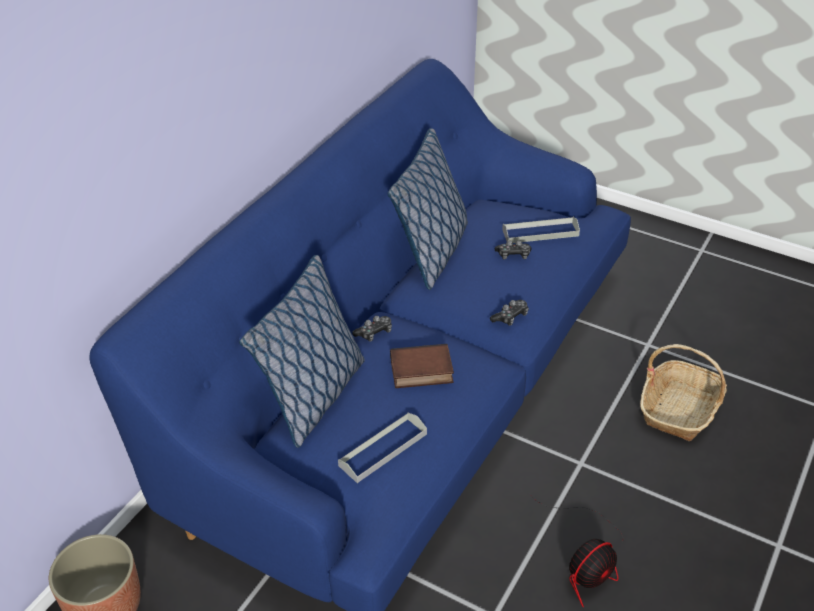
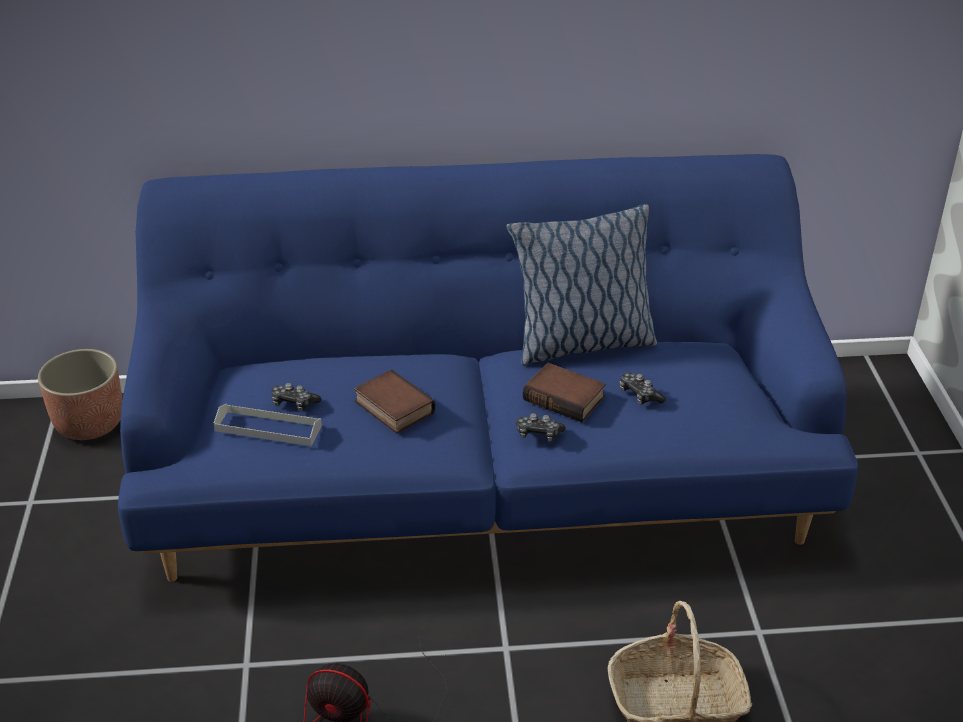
camera: 55 degrees right, 5 degrees down
pillow [239,255,365,448] -> none
game controller [352,316,392,342] -> game controller moved to [271,383,321,411]
grey tray [502,217,580,243] -> none
none -> book [523,363,606,422]

